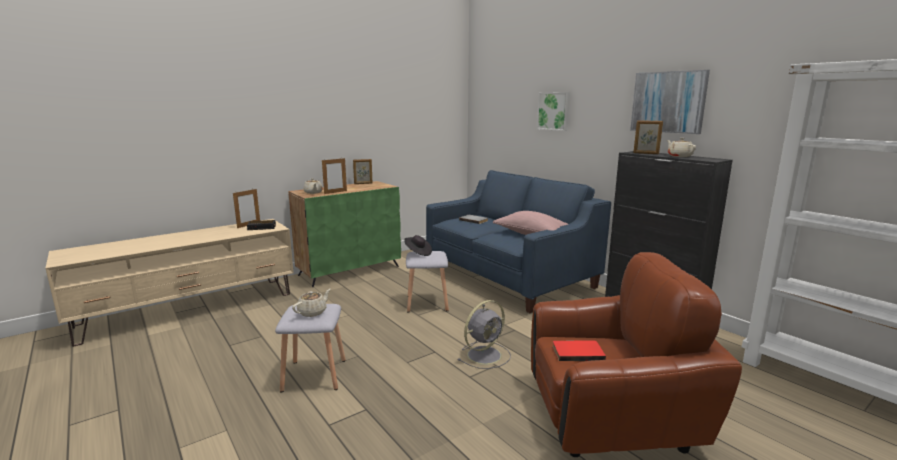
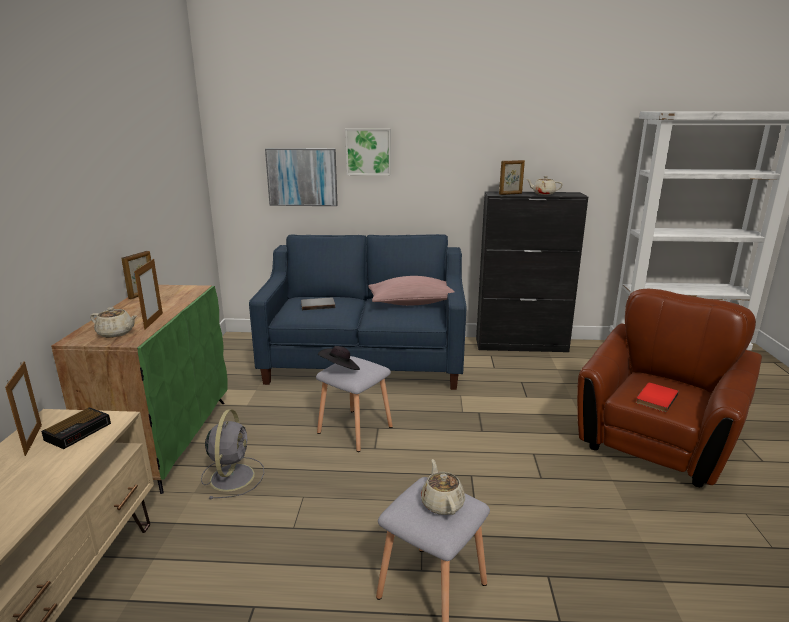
camera: 50 degrees left, 5 degrees up
grey fan [458,300,511,369] -> grey fan moved to [201,409,264,499]
picture [630,70,710,134] -> picture moved to [265,148,338,206]

